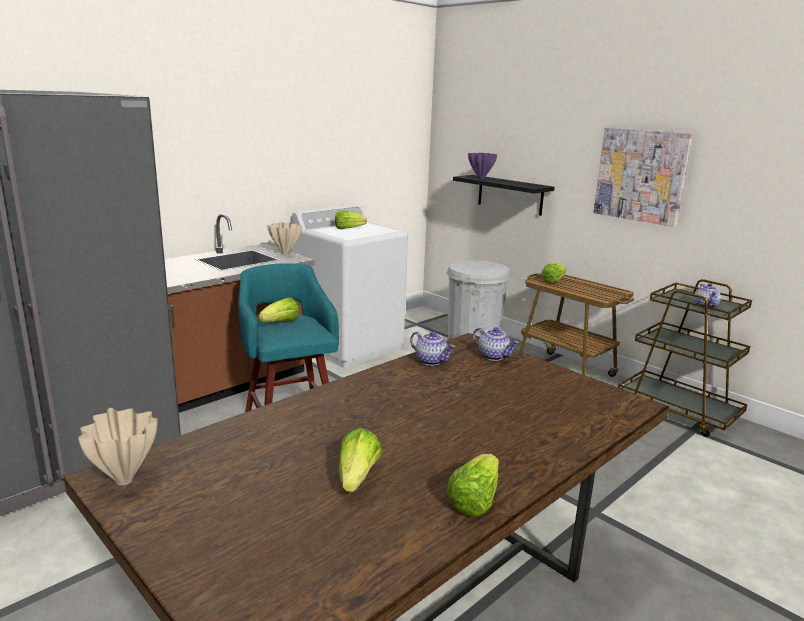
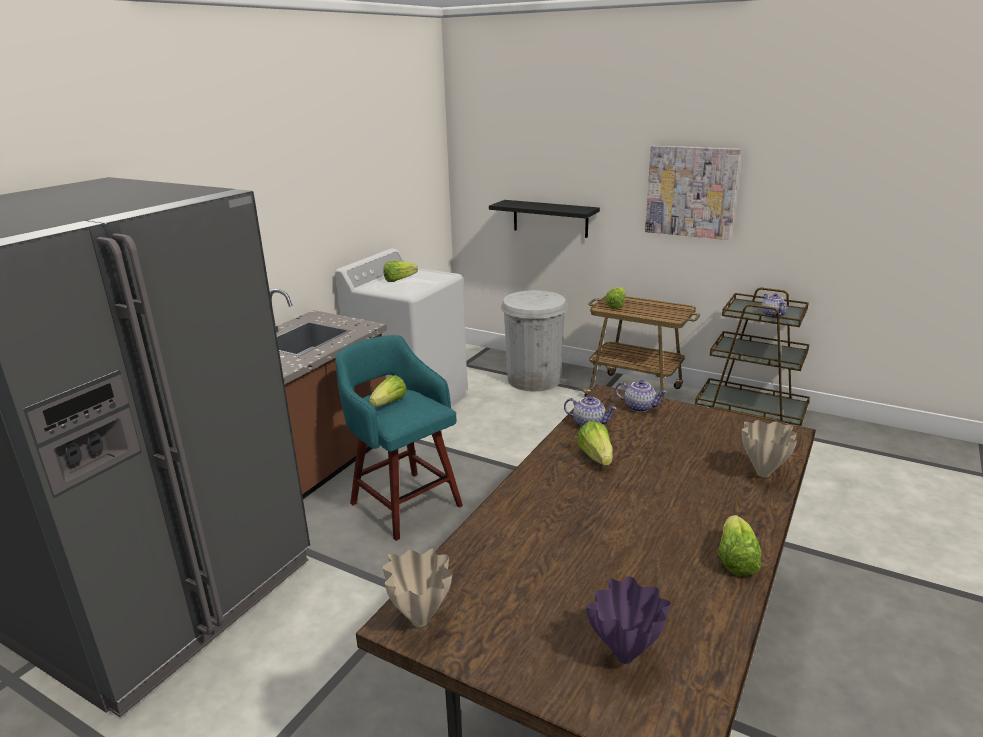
camera: 15 degrees left, 5 degrees up
beige vase [267,222,302,254] -> beige vase moved to [742,420,797,478]
lettuce [339,428,382,492] -> lettuce moved to [577,421,613,465]
purple vase [468,153,497,179] -> purple vase moved to [586,577,671,664]

